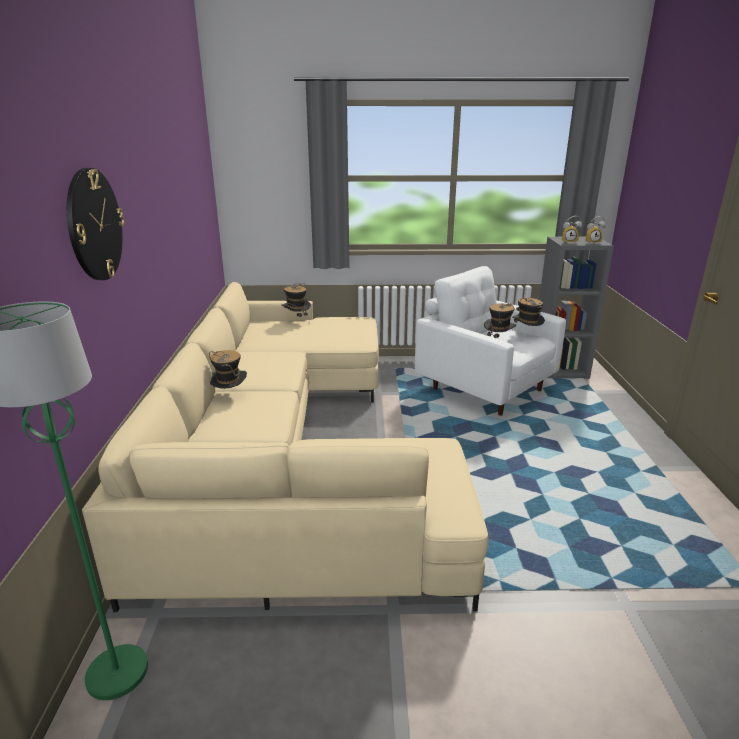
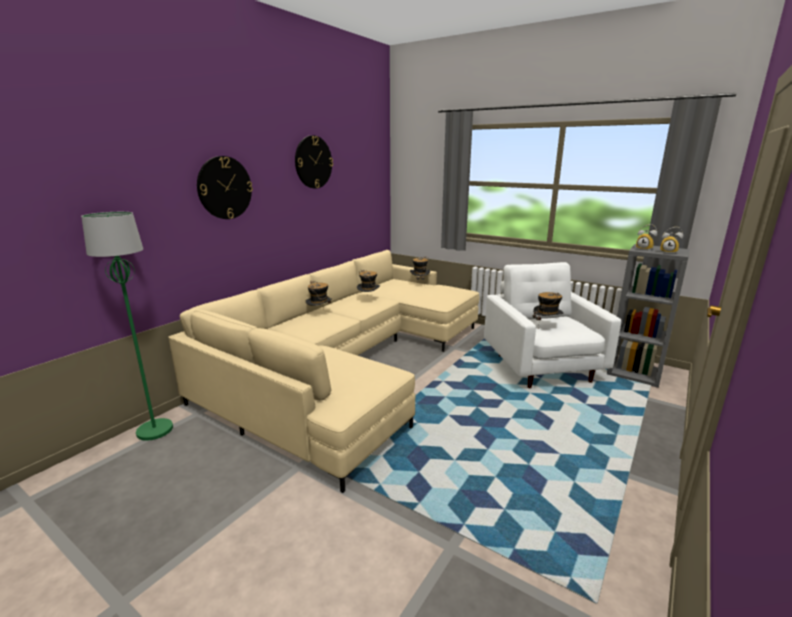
camera: 35 degrees right, 5 degrees down
hat [512,298,545,330] -> hat moved to [357,270,380,292]
none -> wall clock [295,135,333,189]

